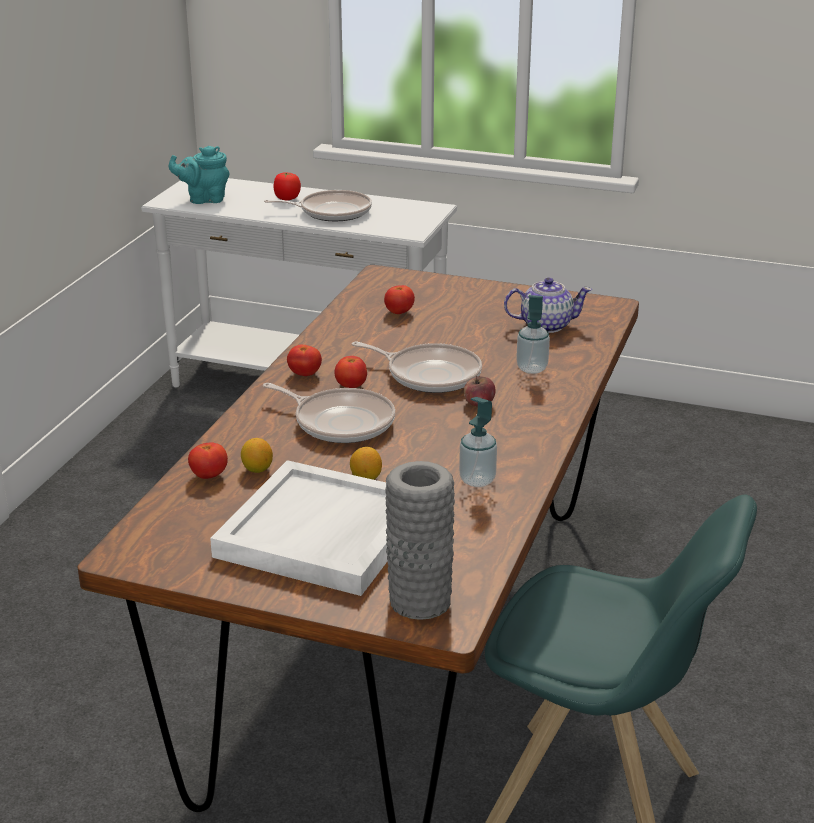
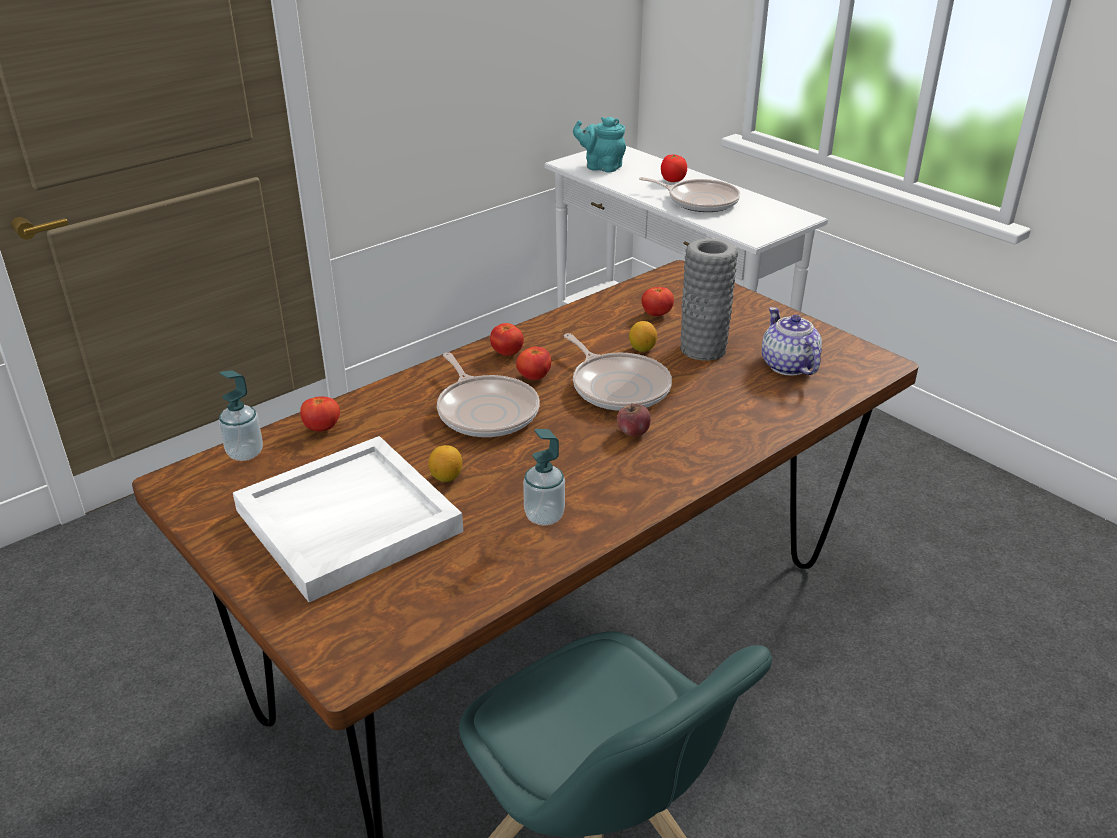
camera: 30 degrees right, 5 degrees up
lemon [241,438,273,473] -> lemon moved to [629,321,657,352]
grey vase [385,461,455,620] -> grey vase moved to [680,238,738,361]
teapot [504,277,592,333] -> teapot turned 135 degrees counterclockwise [762,307,822,376]
soap dispenser [516,295,550,374] -> soap dispenser moved to [219,370,263,461]

